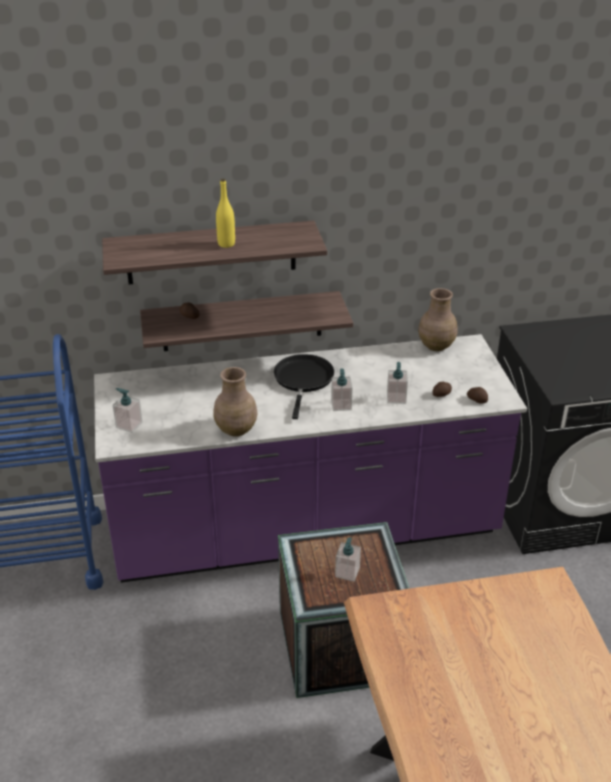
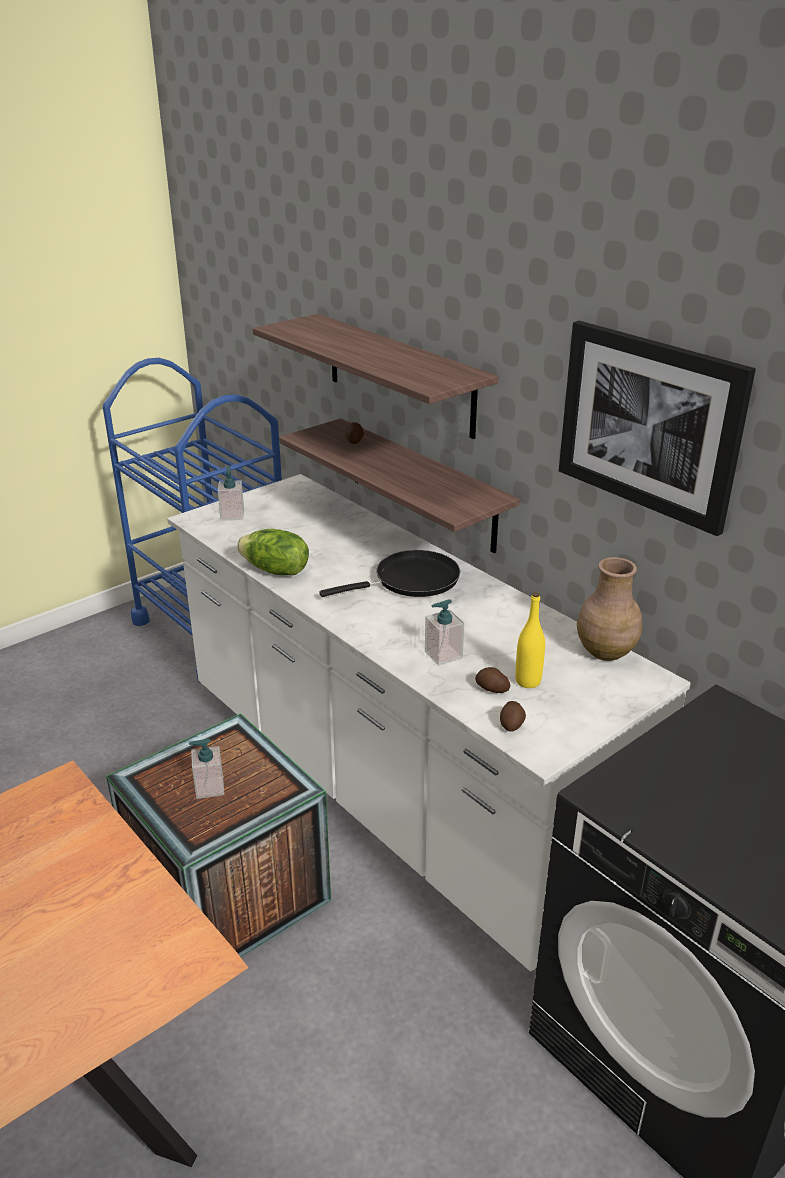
camera: 60 degrees right, 5 degrees down
purple counter [94,334,527,583] -> white counter [167,474,691,971]
brown vase [213,367,258,437] -> lettuce [237,529,309,575]
yellow bottle [216,179,235,248] -> yellow bottle moved to [515,592,545,688]
soap dispenser [331,369,353,411] -> none
none -> picture [559,321,756,536]

